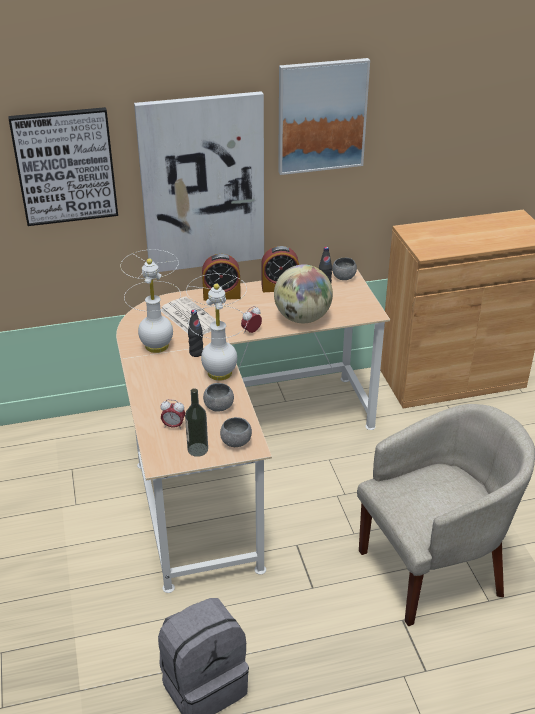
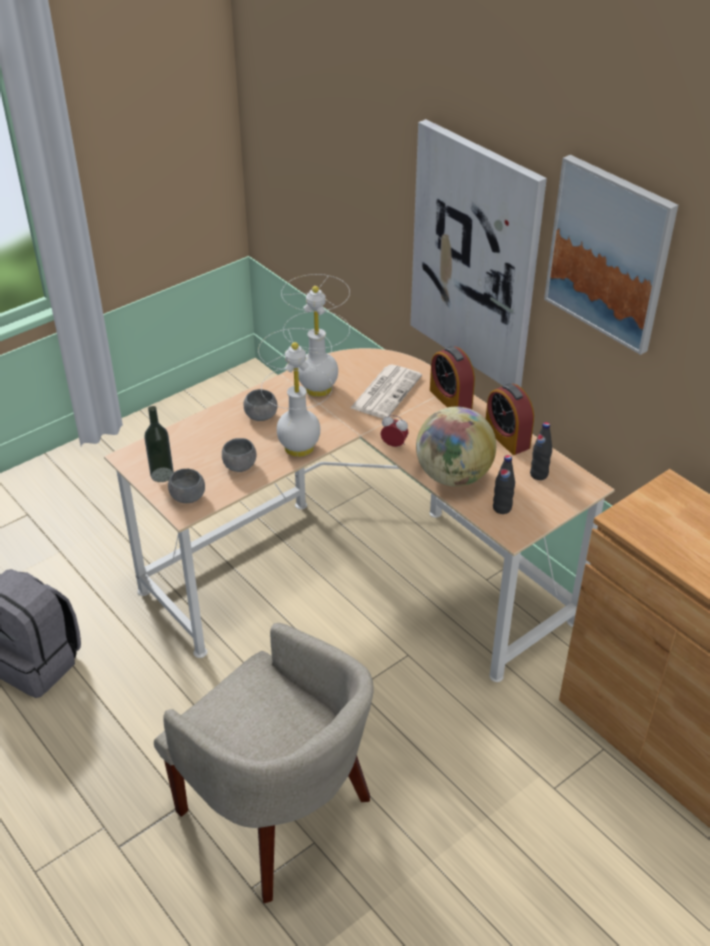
camera: 65 degrees right, 5 degrees up
picture [8,107,118,226] -> none
alarm clock [160,399,185,429] -> none
black bottle [188,310,203,357] -> black bottle moved to [493,455,515,514]
grey bowl [332,258,357,280] -> grey bowl moved to [243,389,277,421]

